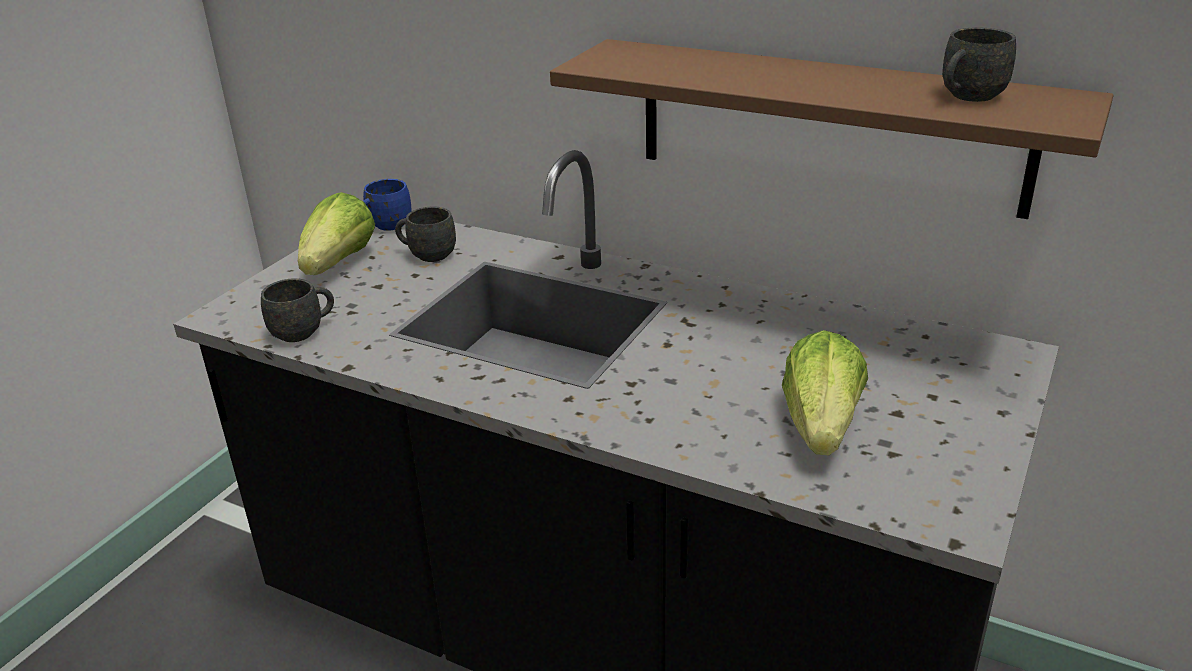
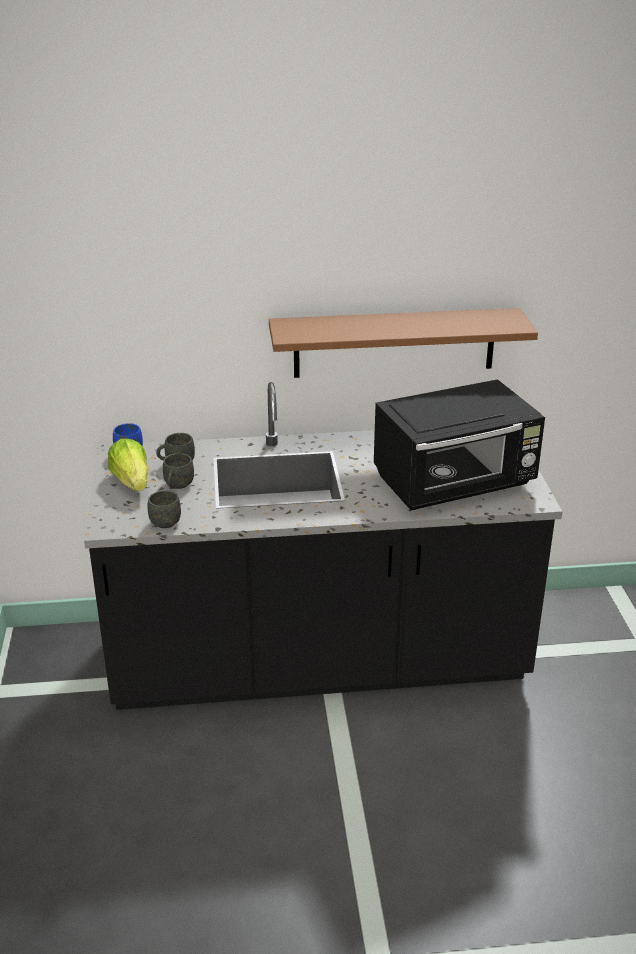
camera: 35 degrees left, 0 degrees up
lettuce [782,330,868,456] -> black microwave [374,379,545,510]
grey mug [942,27,1016,102] -> grey mug moved to [163,453,194,489]

